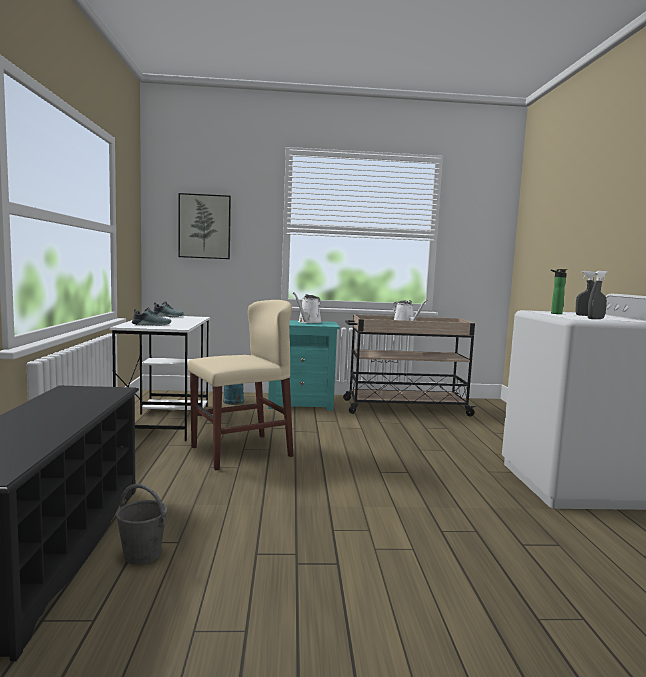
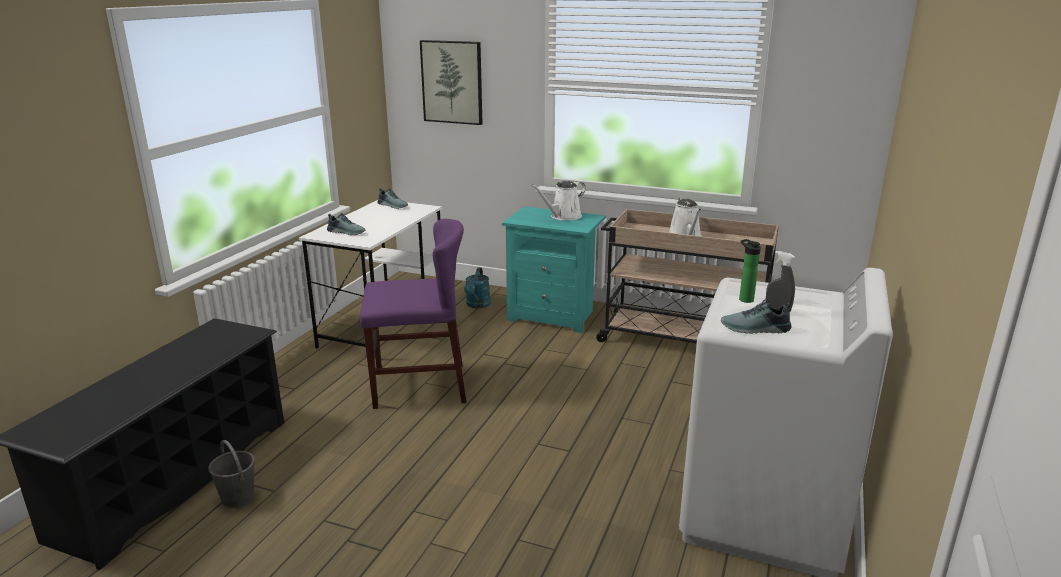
camera: 25 degrees right, 15 degrees up
beige chair [188,300,293,471] -> purple chair [360,219,466,409]
grey spray bottle [588,271,608,319] -> shoe [721,299,791,334]

